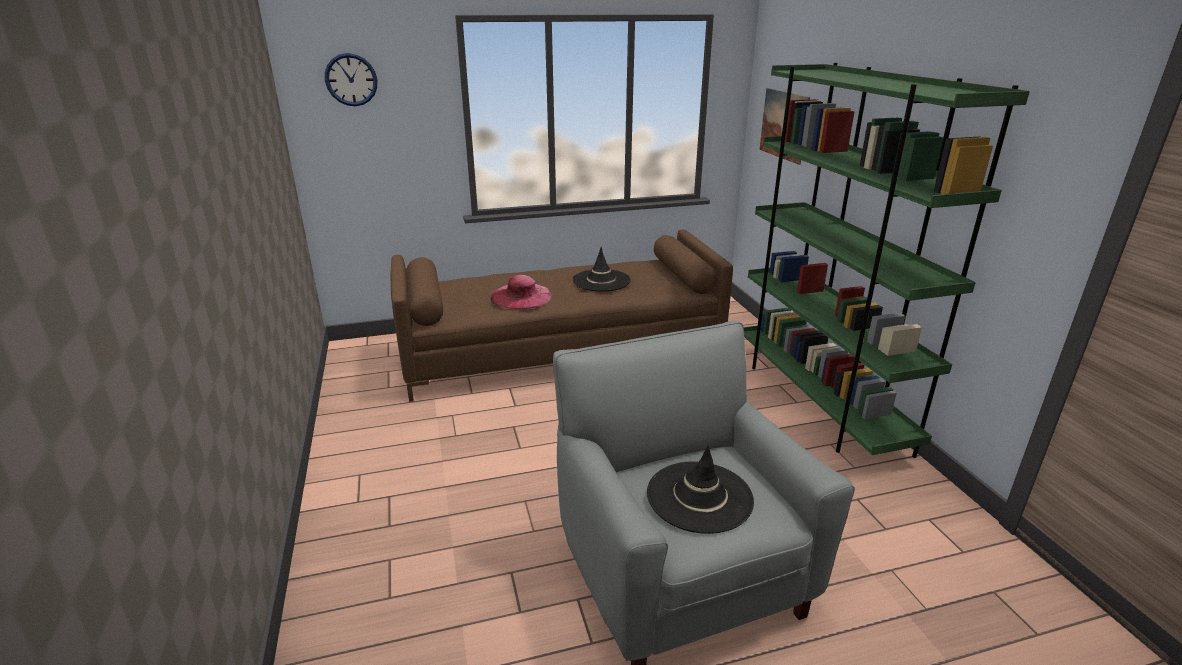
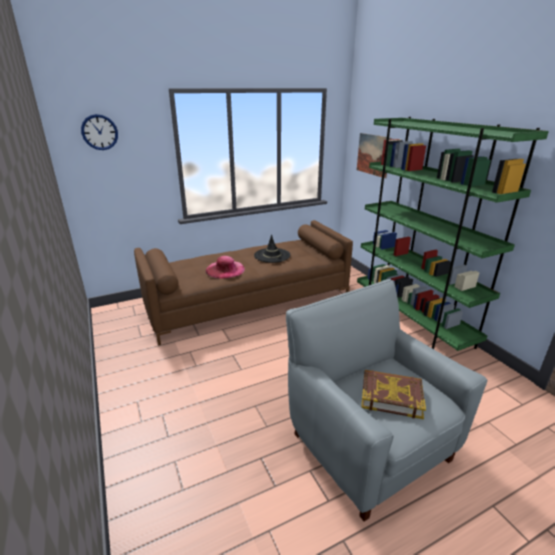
camera: 10 degrees left, 0 degrees up
black hat [647,445,754,534] -> book [361,370,426,419]

